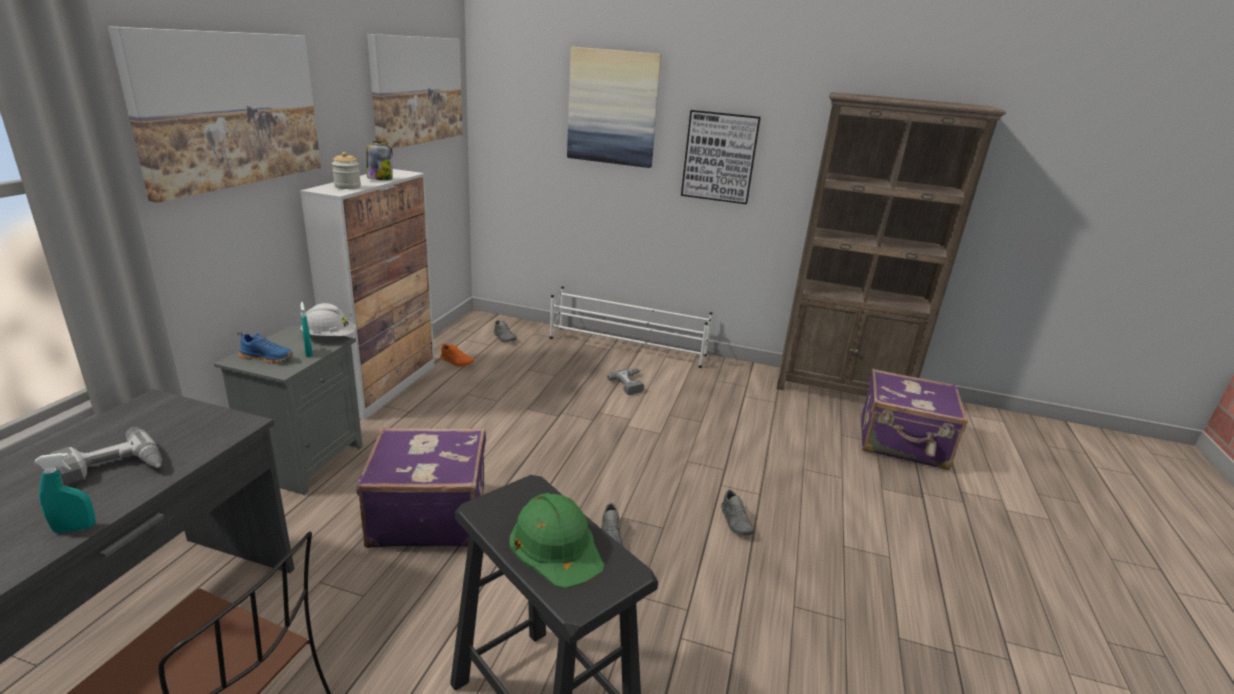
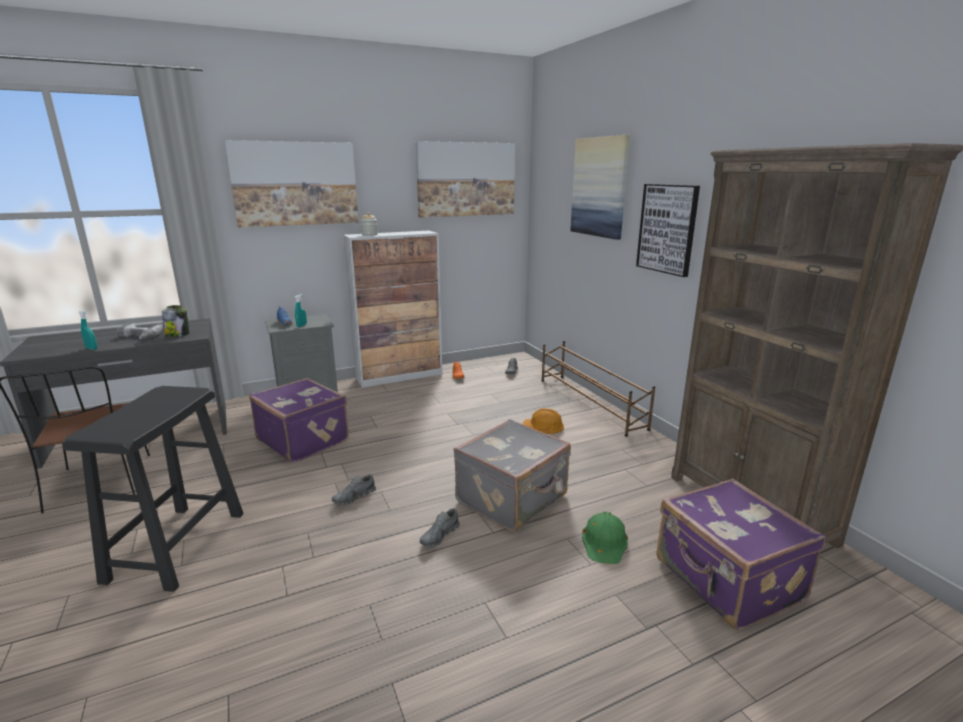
camera: 50 degrees right, 5 degrees down
white hard hat [301,303,356,336] -> none
jar [366,141,392,180] -> jar moved to [162,305,189,337]
green hard hat [509,493,604,589] -> green hard hat moved to [582,512,628,564]
white shoe rack [550,286,712,368] -> brown shoe rack [541,341,655,437]
power drill [607,368,644,395] -> orange hard hat [523,408,564,434]
none -> grey suitcase [453,419,571,531]

